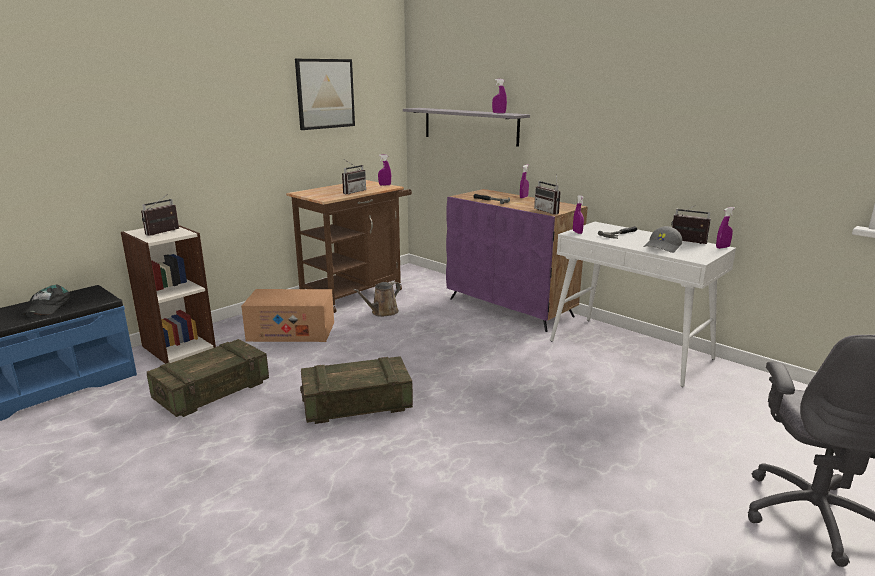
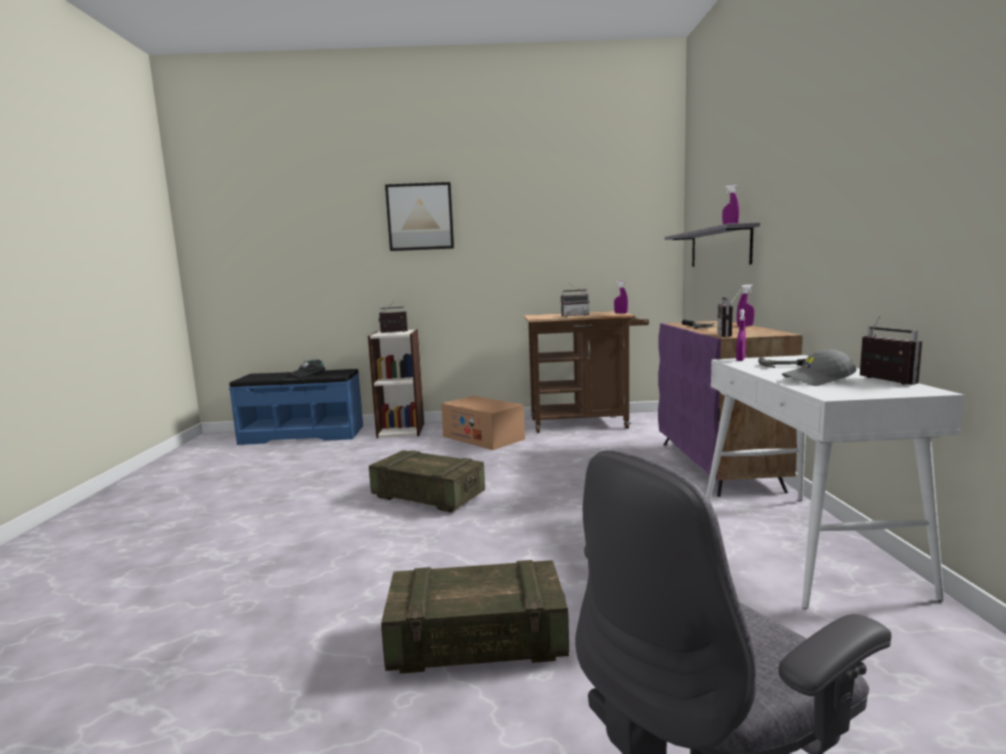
camera: 45 degrees right, 10 degrees down
crate [147,339,269,417] -> crate moved to [381,560,569,674]
picture [295,59,355,130] -> picture moved to [385,182,454,251]
brown watering can [353,281,401,317] -> none
purple spray bottle [716,207,735,249] -> none

